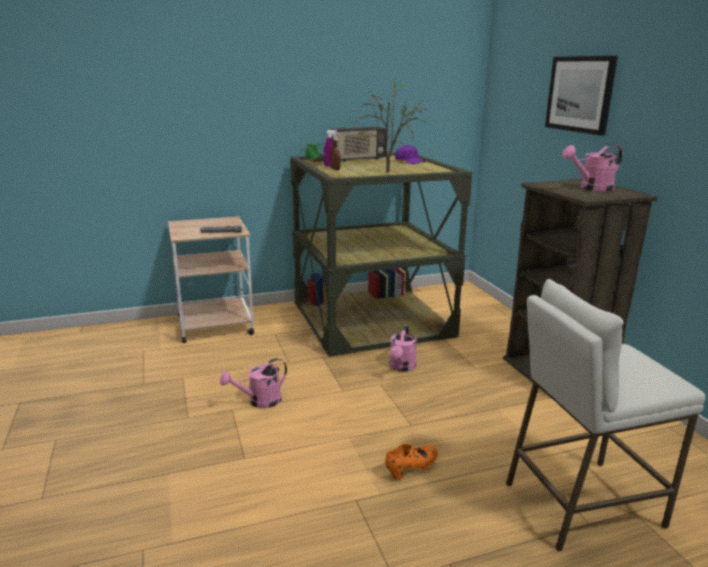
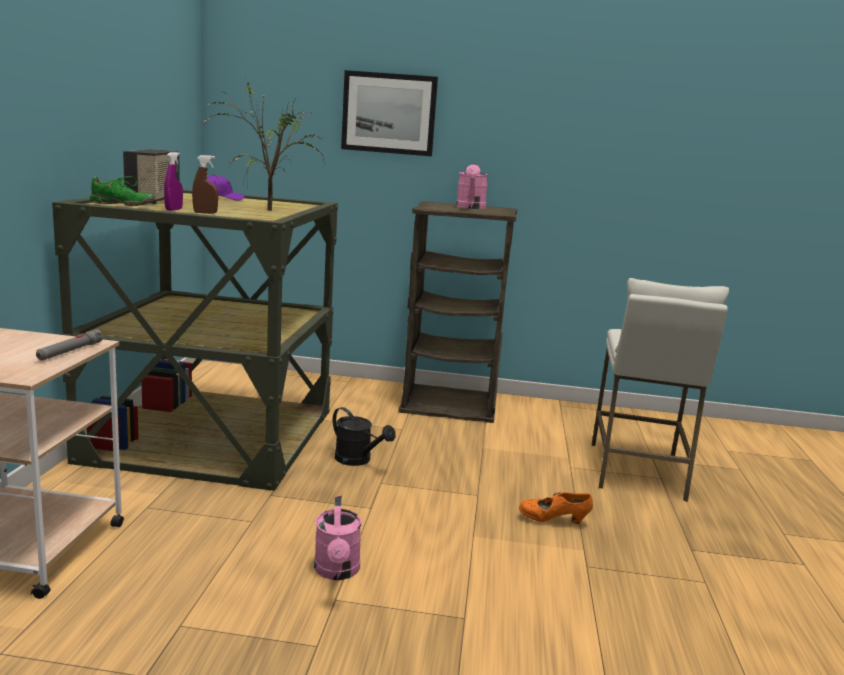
camera: 65 degrees left, 5 degrees down
orange shoe [385,444,438,480] -> orange shoe turned 75 degrees counterclockwise [519,492,593,524]
pink watering can [389,325,417,372] -> black watering can [333,407,395,466]

